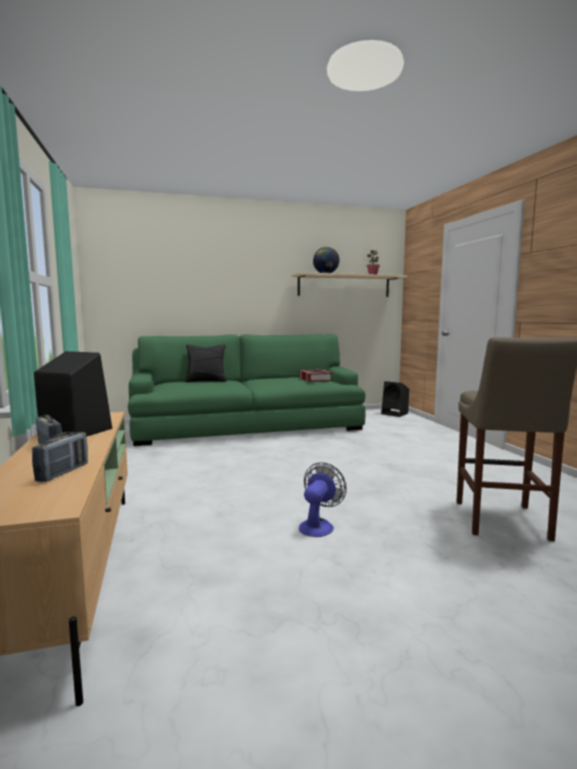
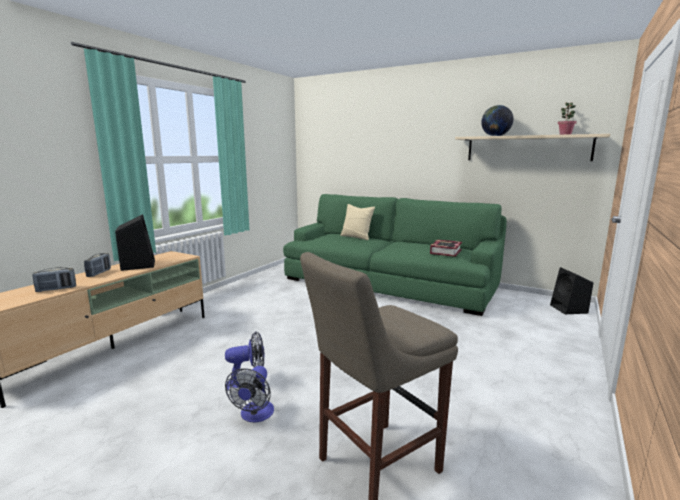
camera: 45 degrees right, 5 degrees up
black pillow [185,344,227,382] -> beige pillow [340,204,375,240]
none -> fan [225,366,274,423]

